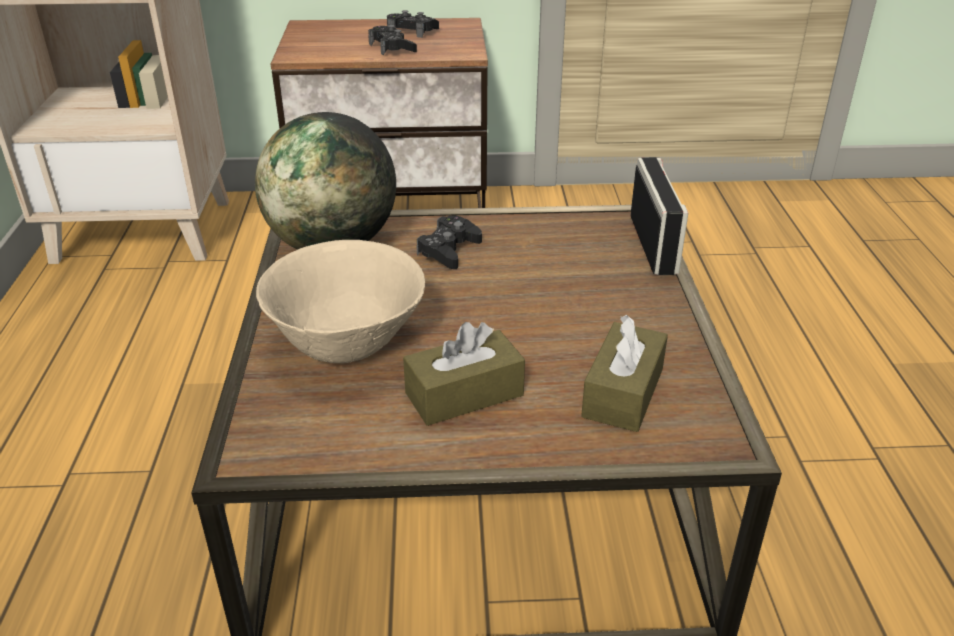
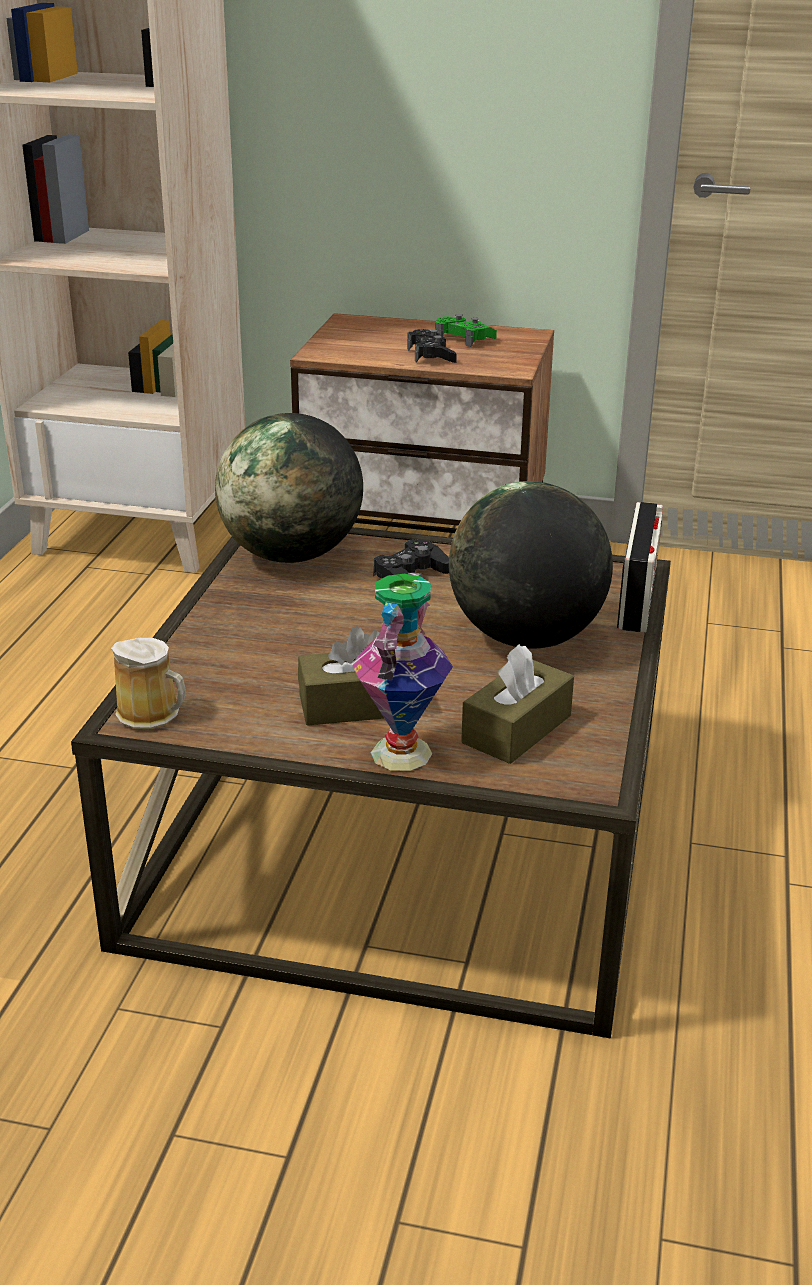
camera: 15 degrees right, 5 degrees down
beige bowl [256,240,425,363] -> none
black game controller [387,10,439,38] -> green game controller [435,314,497,347]
none -> mug [111,638,186,729]
none -> vase [352,572,453,771]
none -> globe [449,481,613,649]

